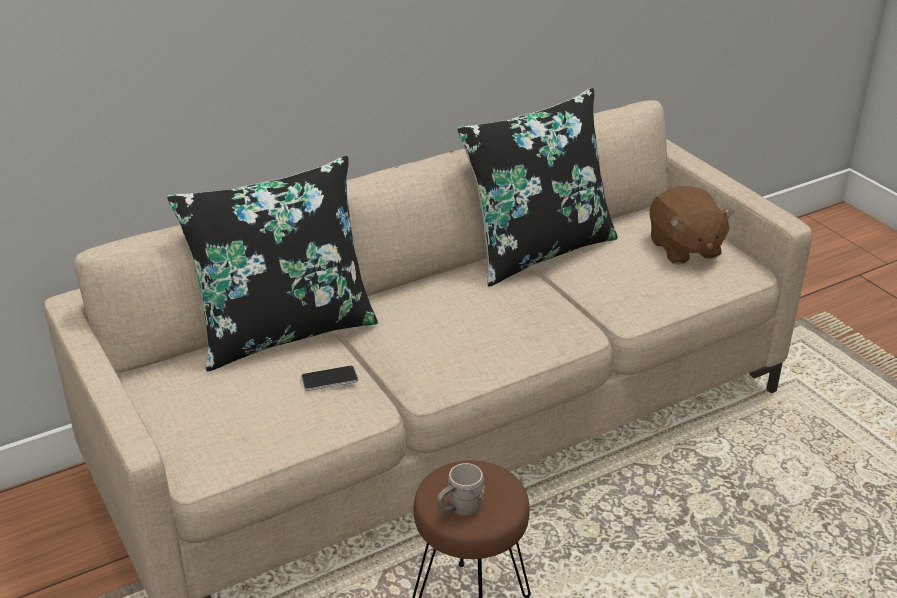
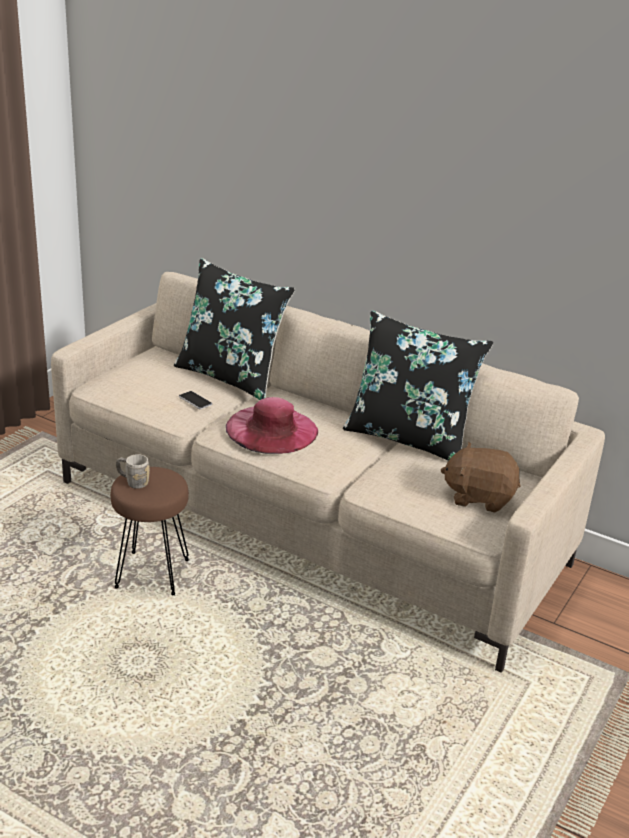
camera: 60 degrees right, 5 degrees down
brown plush toy [649,186,734,264] -> brown plush toy turned 60 degrees clockwise [441,442,520,513]
none -> pink hat [226,397,318,454]

